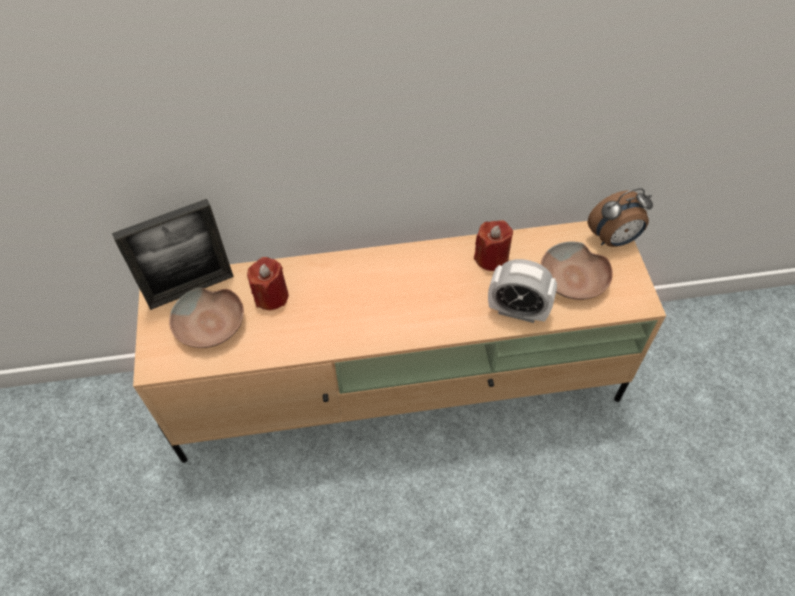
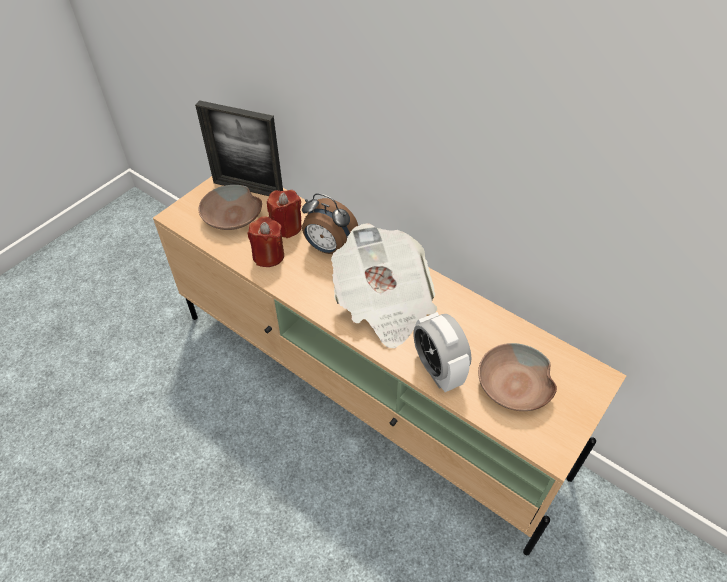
camera: 45 degrees right, 5 degrees down
red candle [474,220,513,271] -> red candle moved to [247,216,284,267]
alarm clock [588,188,653,247] -> alarm clock moved to [302,193,358,254]
none -> newspaper [331,223,437,348]

